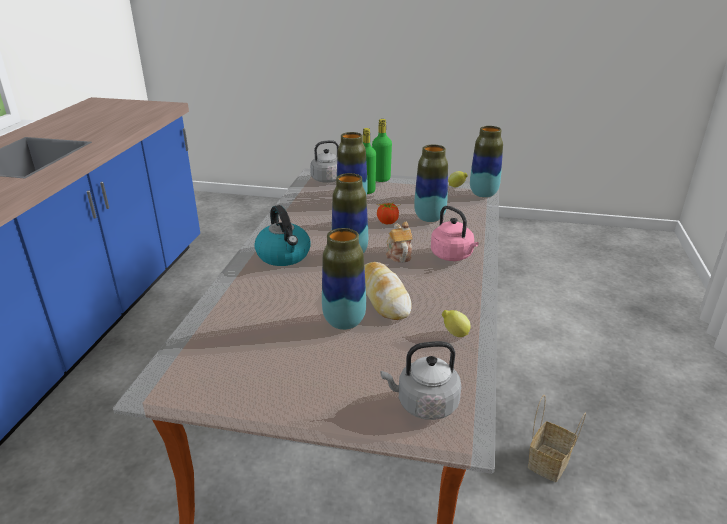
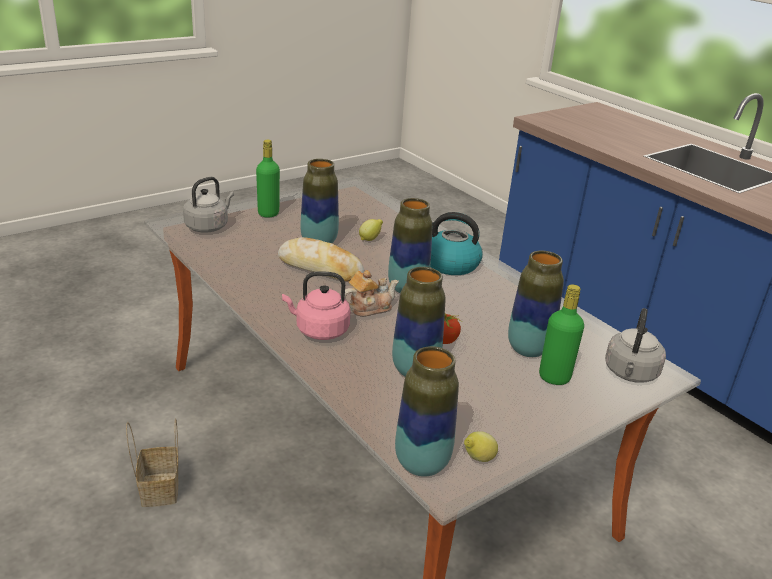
camera: 130 degrees right, 0 degrees up
green bottle [372,119,392,182] -> green bottle moved to [256,140,280,218]
teapot [386,222,413,263] -> teapot turned 60 degrees counterclockwise [344,270,399,316]
lemon [442,310,471,337] -> lemon moved to [359,219,383,241]

